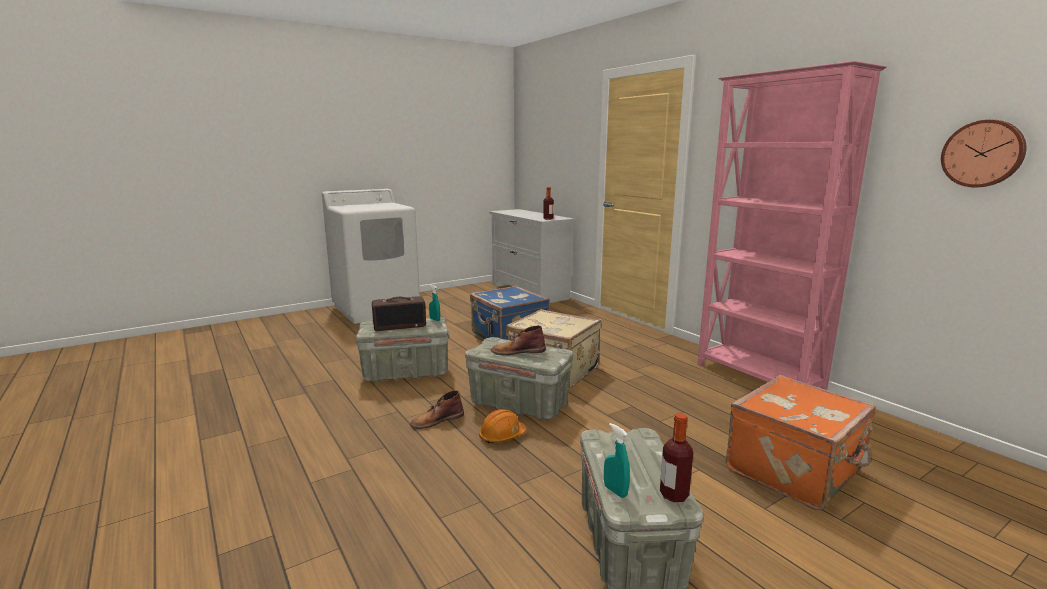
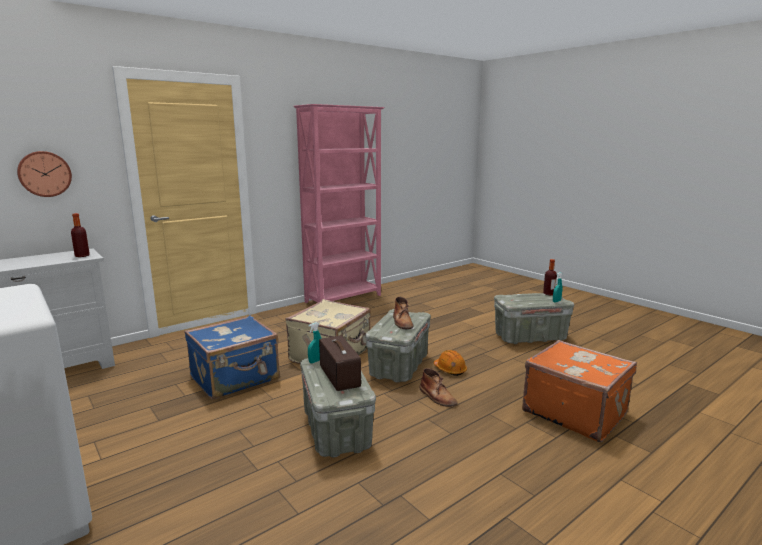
camera: 95 degrees left, 0 degrees up
orange suitcase [726,375,876,510] -> orange suitcase moved to [522,340,637,442]
wall clock [941,119,1027,187] -> wall clock moved to [17,151,72,197]

